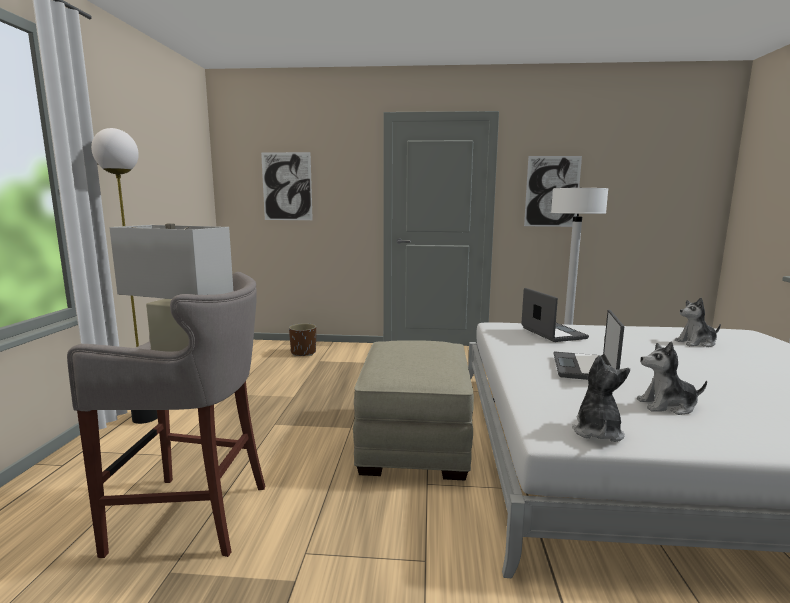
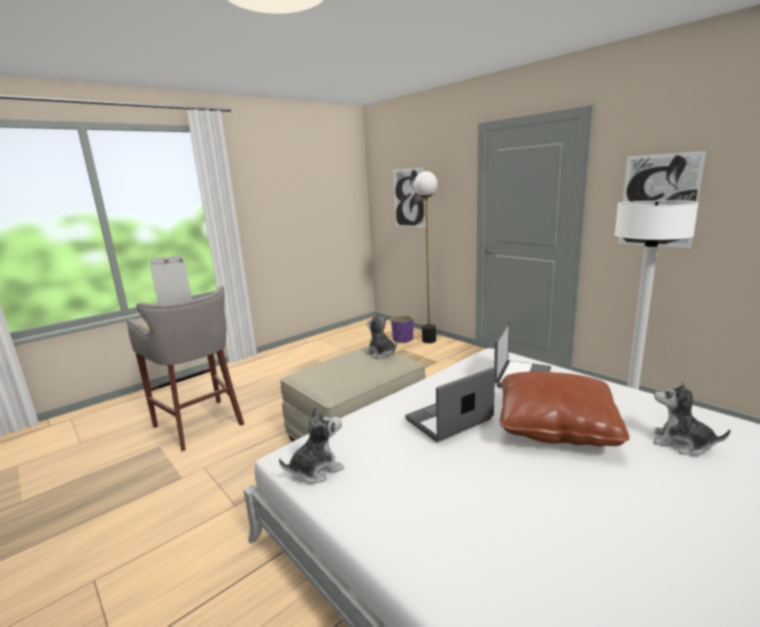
camera: 45 degrees right, 5 degrees up
floor lamp [91,128,158,424] -> floor lamp moved to [414,171,438,343]
brown planter [289,323,316,356] -> purple planter [391,315,413,343]
plush toy [637,342,707,415] -> plush toy moved to [365,314,397,359]
none -> brown pillow [500,371,629,446]

